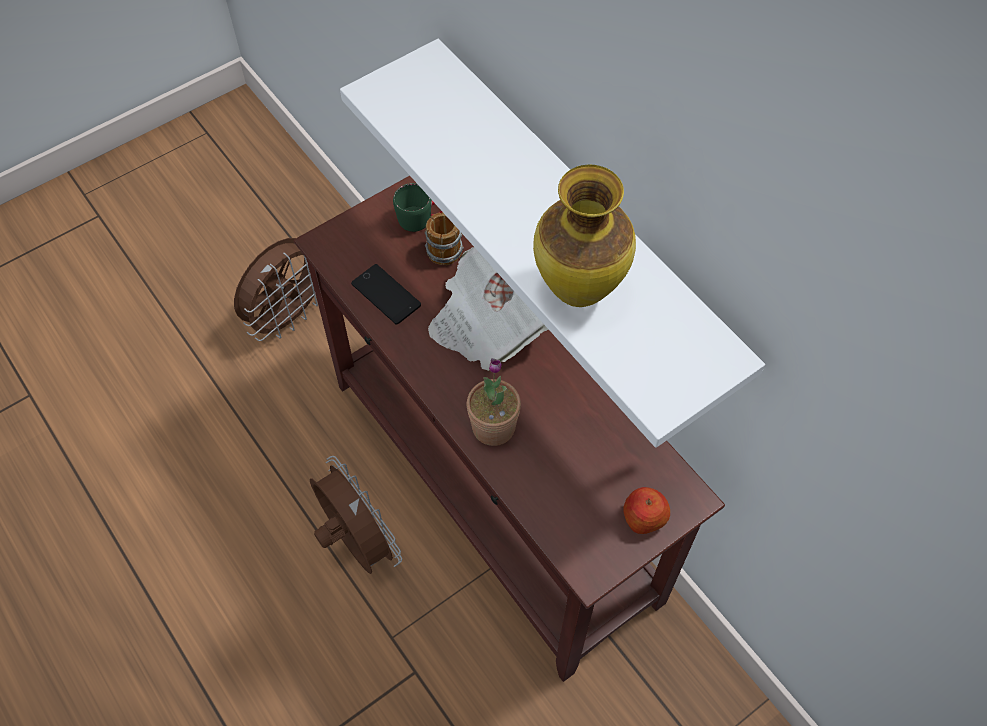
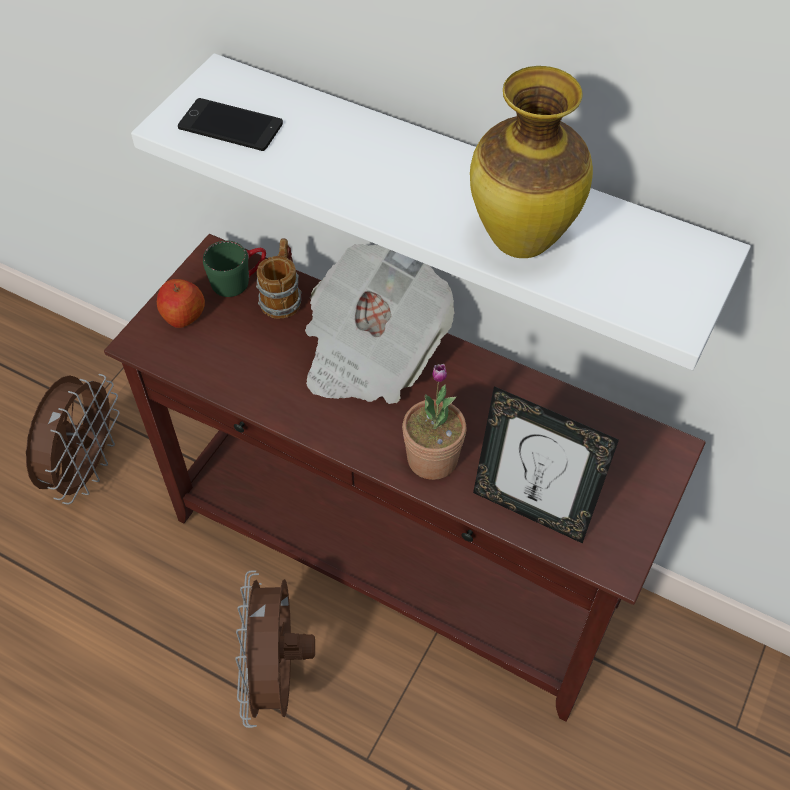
camera: 25 degrees left, 5 degrees down
brown fan [310,456,402,574] -> brown fan turned 120 degrees counterclockwise [235,570,315,728]
phone [351,264,421,325] -> phone moved to [178,98,283,151]
apple [624,487,670,534] -> apple moved to [157,279,205,328]
none -> picture frame [473,386,619,543]

